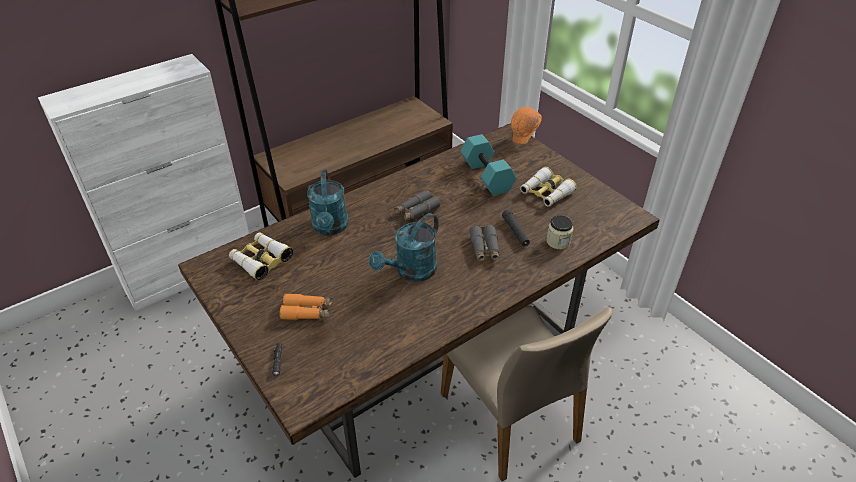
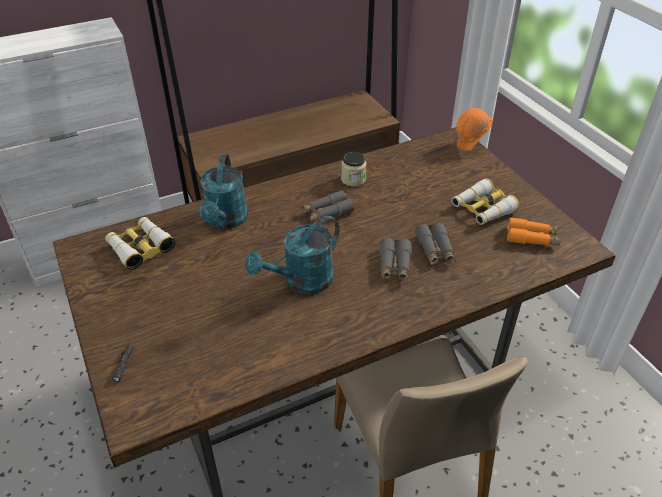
camera: 10 degrees right, 0 degrees up
orange binoculars [280,293,333,320] -> orange binoculars moved to [507,217,561,246]
turquoise dumbbell [460,134,516,196] -> none
black flashlight [502,210,530,246] -> grey binoculars [415,223,456,265]
jar [546,215,573,249] -> jar moved to [341,152,366,187]

